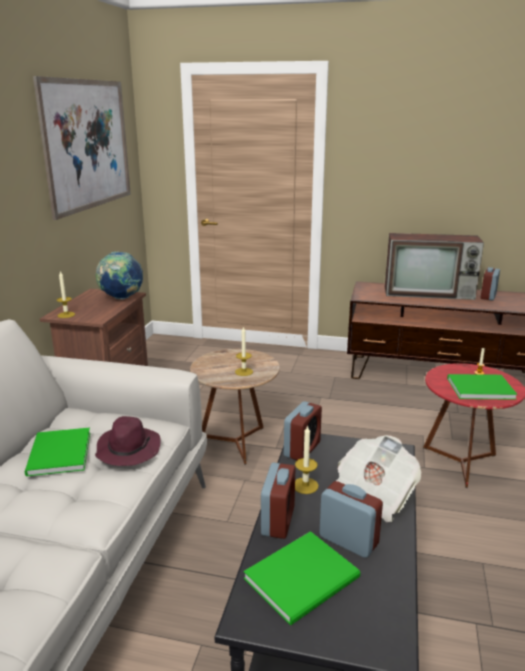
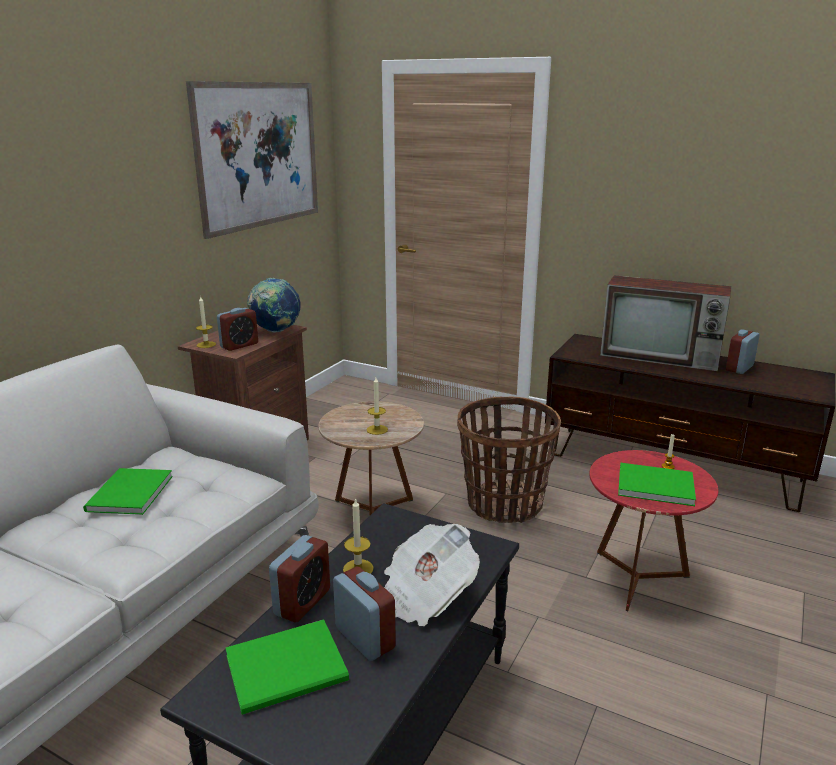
camera: 15 degrees right, 0 degrees up
purple hat [95,416,161,466] -> none
alarm clock [284,401,322,460] -> alarm clock moved to [217,308,258,351]
none -> basket [457,396,561,523]

